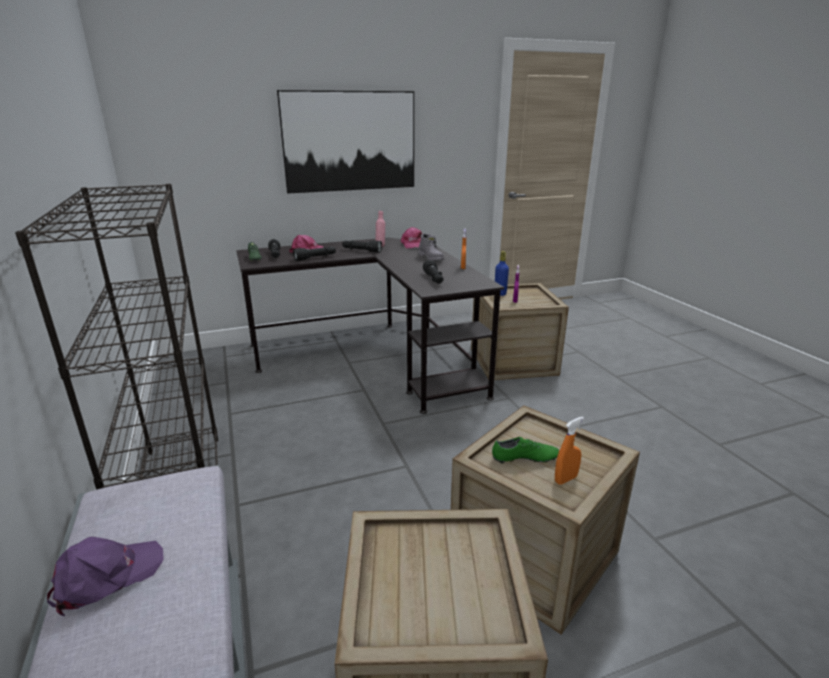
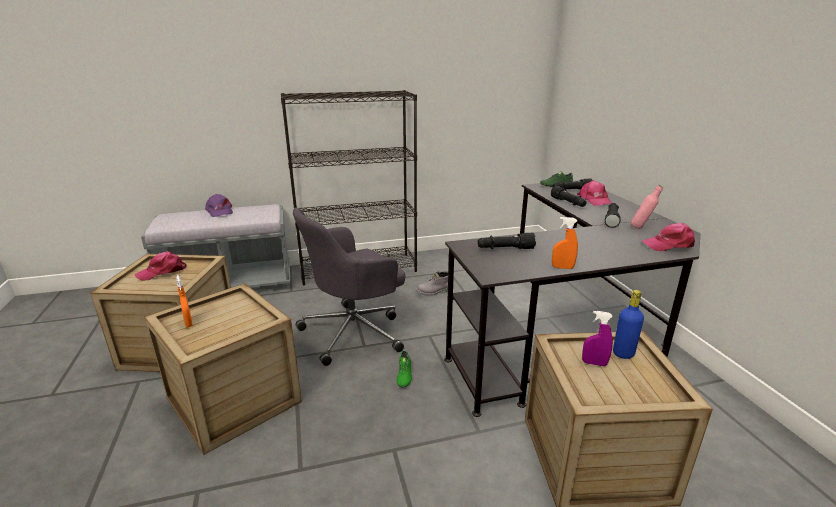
camera: 95 degrees right, 0 degrees up
picture [277,90,414,194] -> none
grey boot [418,233,444,260] -> grey boot moved to [416,271,448,296]
green shoe [492,437,559,464] -> green shoe moved to [397,350,412,388]
none -> pink cap [134,251,187,281]
none -> grey office chair [293,207,405,366]

